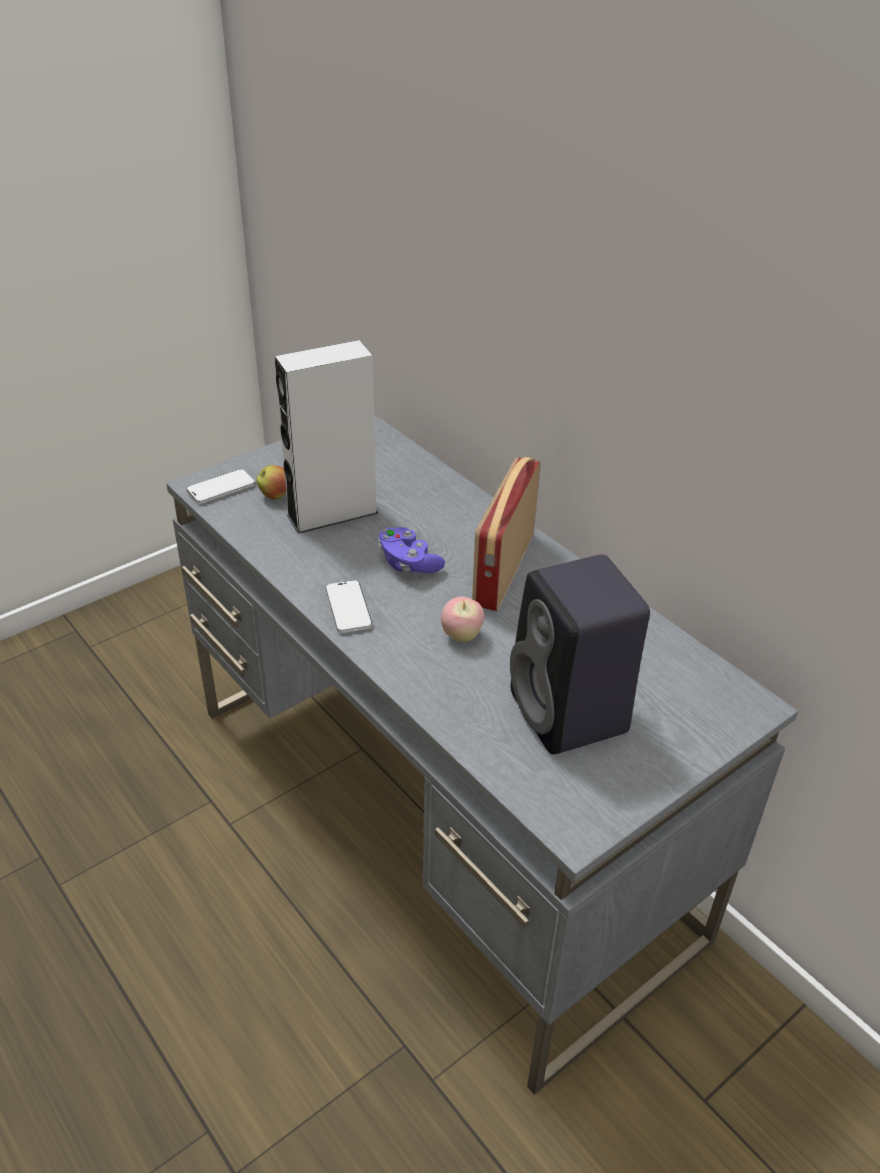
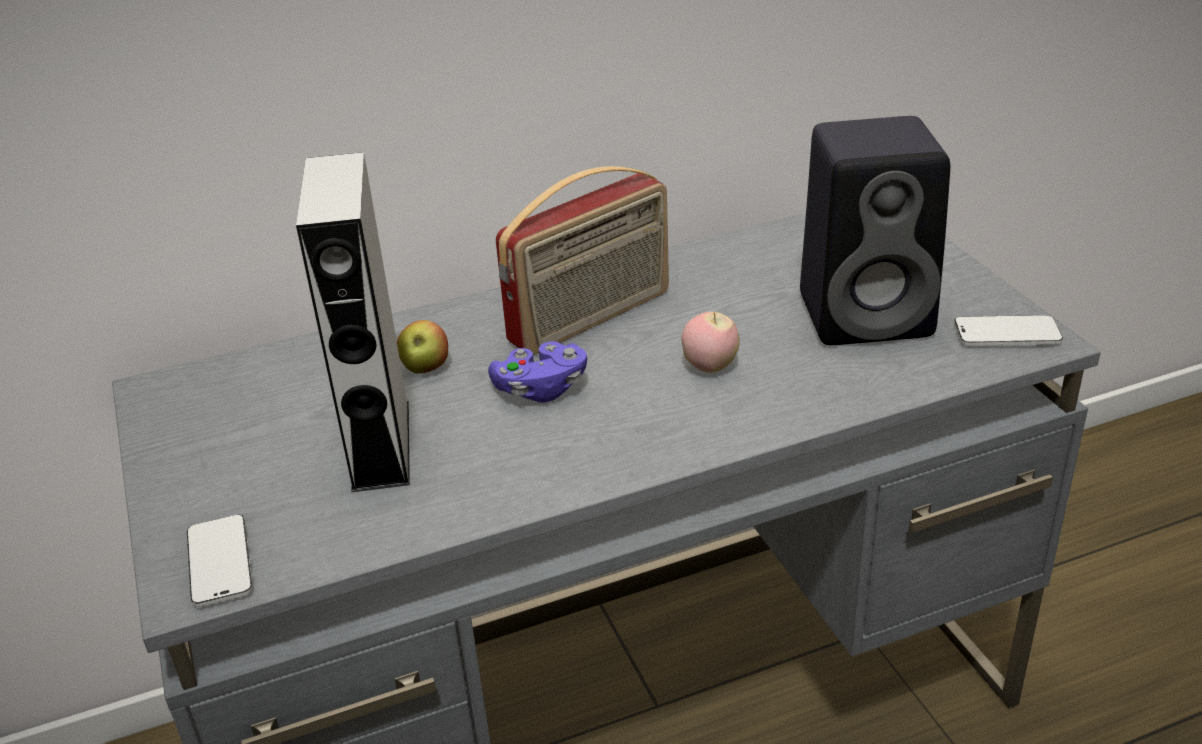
camera: 70 degrees left, 5 degrees down
apple [256,465,286,500] -> apple moved to [397,320,448,373]
phone [325,580,372,633] -> phone moved to [954,315,1063,346]
radio [472,457,541,611] -> radio turned 75 degrees counterclockwise [496,166,669,355]

